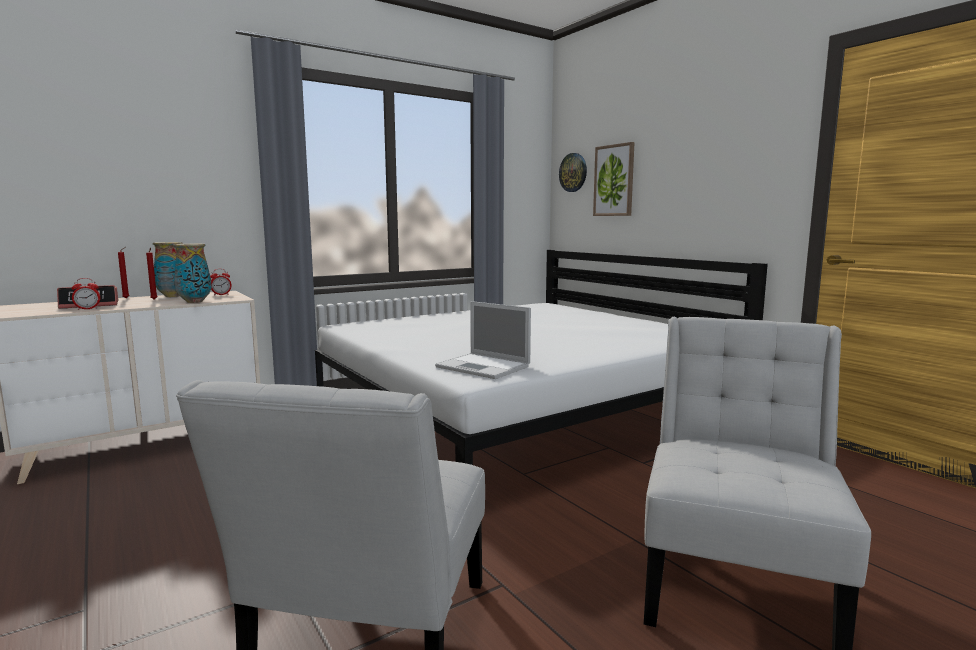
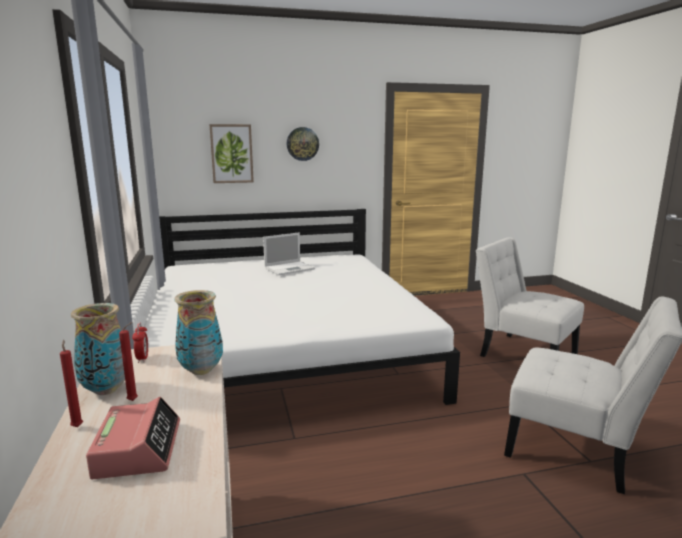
camera: 70 degrees left, 5 degrees up
alarm clock [72,278,101,310] -> none
laptop [435,301,531,379] -> laptop moved to [263,233,315,276]
wall clock [559,153,587,192] -> wall clock moved to [287,127,319,161]

